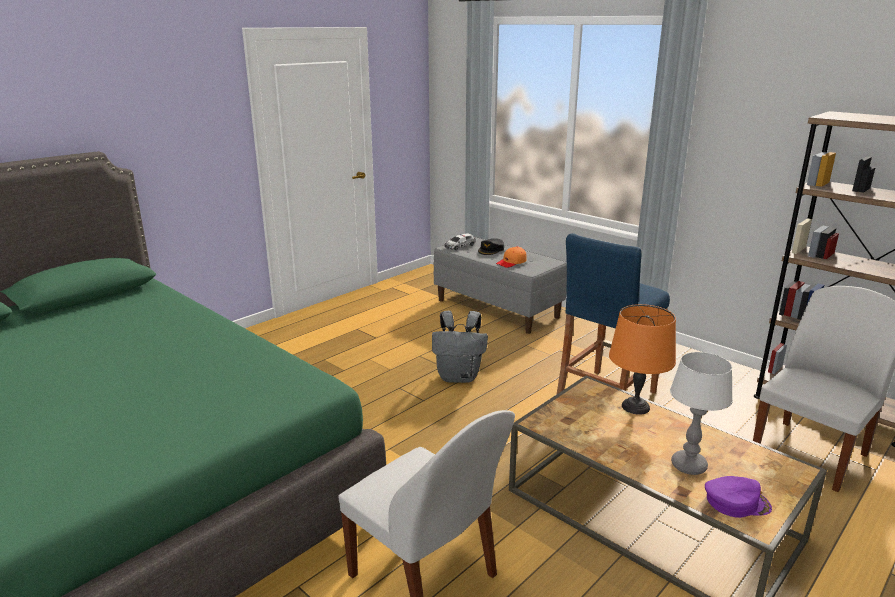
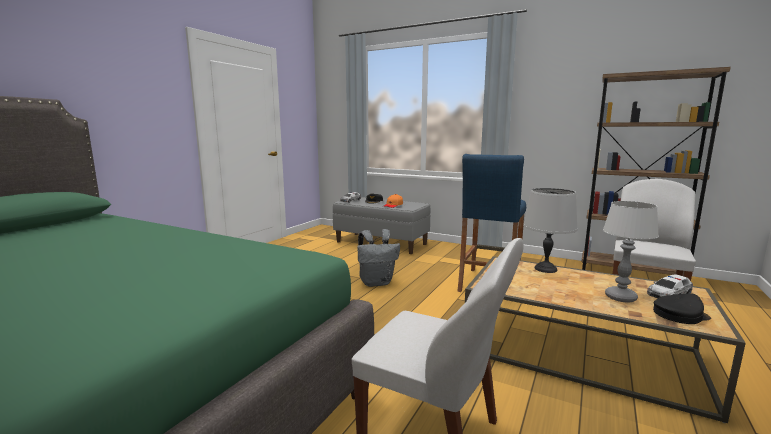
camera: 15 degrees left, 10 degrees down
orange table lamp [609,304,676,415] -> grey table lamp [523,188,578,273]
purple cap [705,476,772,518] -> black cap [653,293,711,324]
none -> toy car [647,275,693,298]

